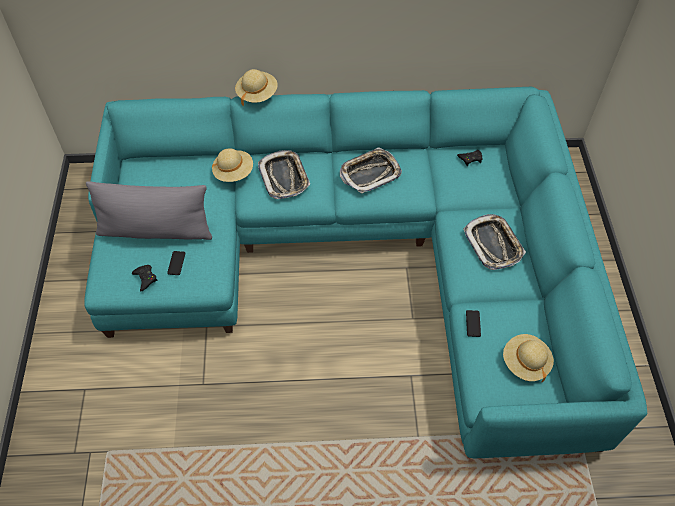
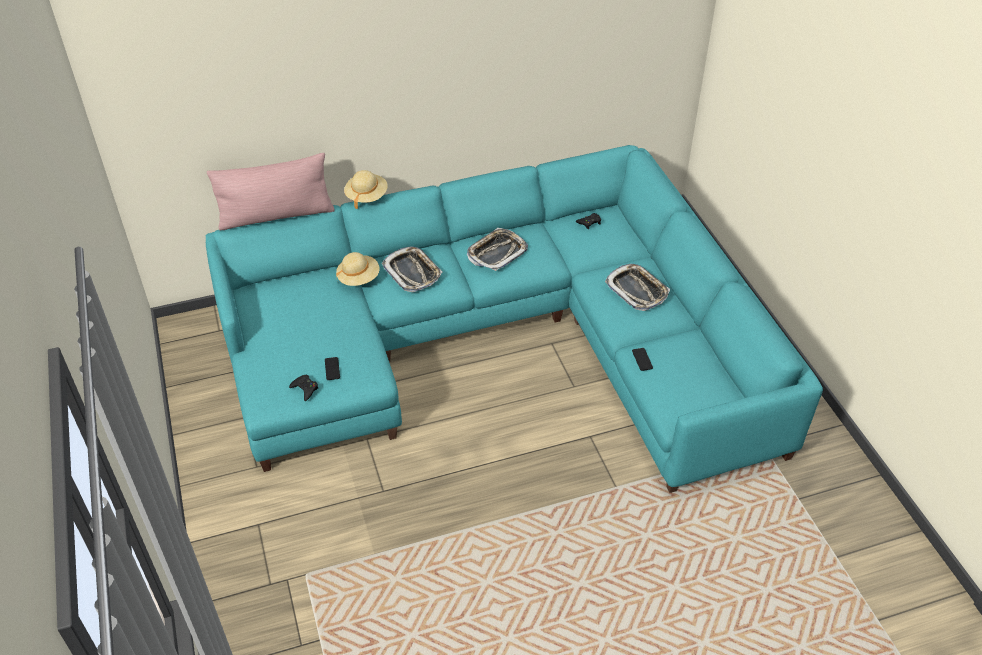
camera: 15 degrees left, 10 degrees down
grey pillow [86,181,212,240] -> none
beige hat [503,334,554,382] -> none
none -> pink pillow [207,153,335,230]

